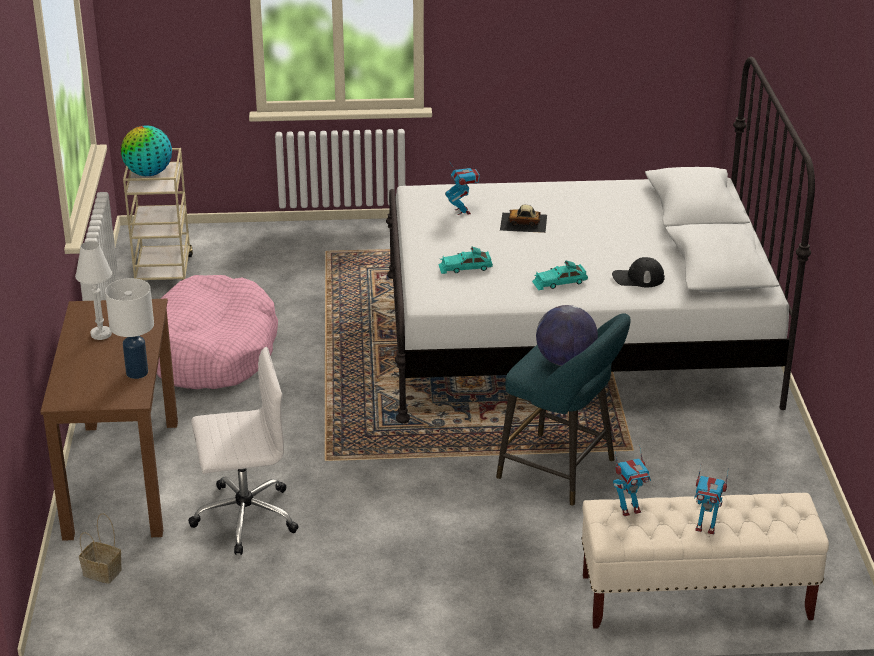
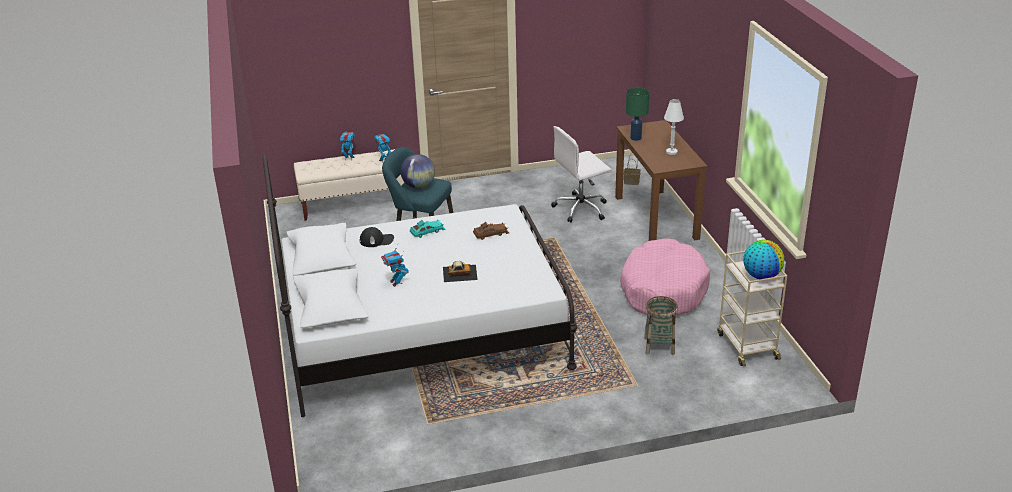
camera: 170 degrees right, 0 degrees up
white table lamp [105,278,154,379] -> green table lamp [626,88,649,141]
turquoise toy car [439,247,493,274] -> brown toy car [473,222,509,240]
toy robot [445,161,480,215] -> toy robot moved to [381,245,409,287]
none -> basket [644,296,678,355]

